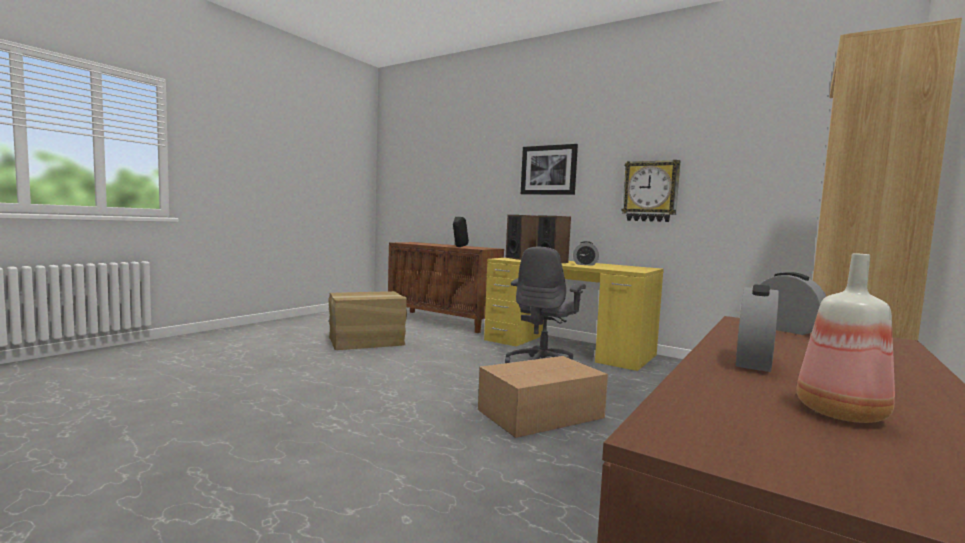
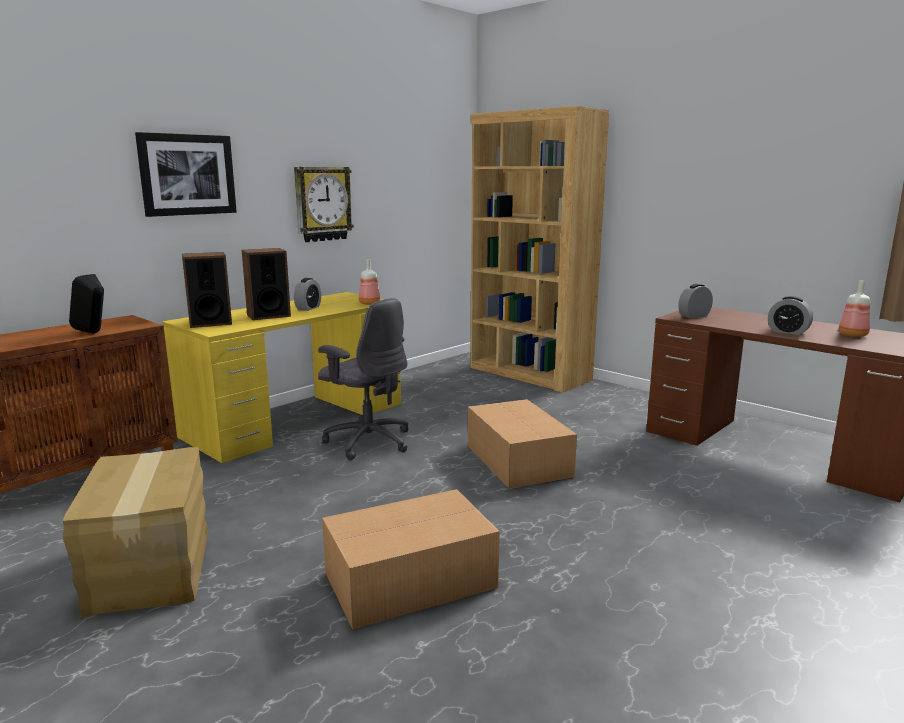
camera: 80 degrees left, 10 degrees up
none -> cardboard box [322,489,500,630]
none -> bottle [359,259,380,305]

